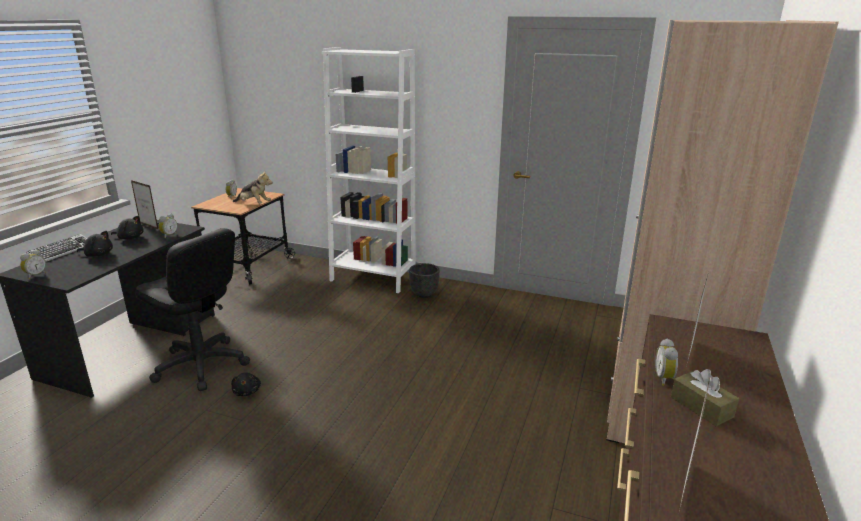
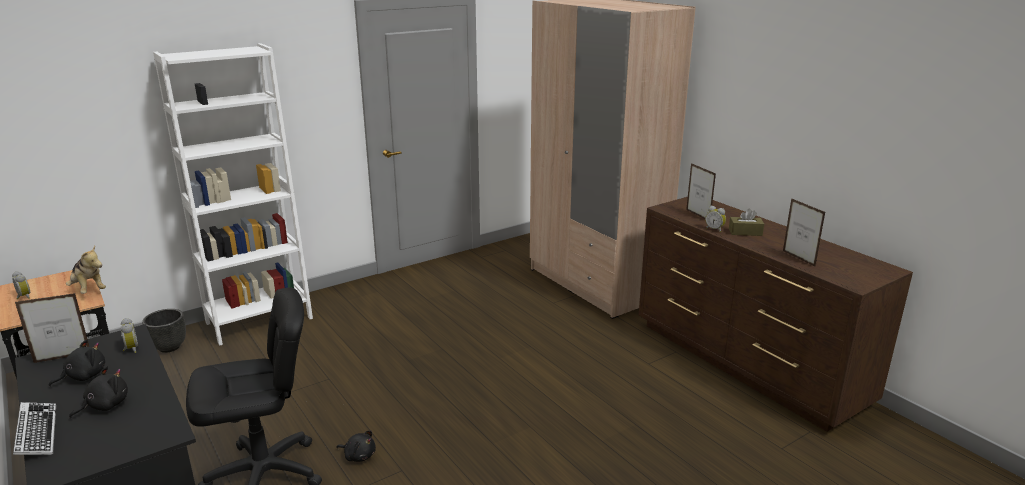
camera: 55 degrees left, 0 degrees up
alarm clock [20,250,46,279] -> none
plush toy [233,171,273,203] -> plush toy turned 75 degrees clockwise [66,246,106,294]
black planter [409,263,440,298] -> black planter moved to [142,309,186,353]

